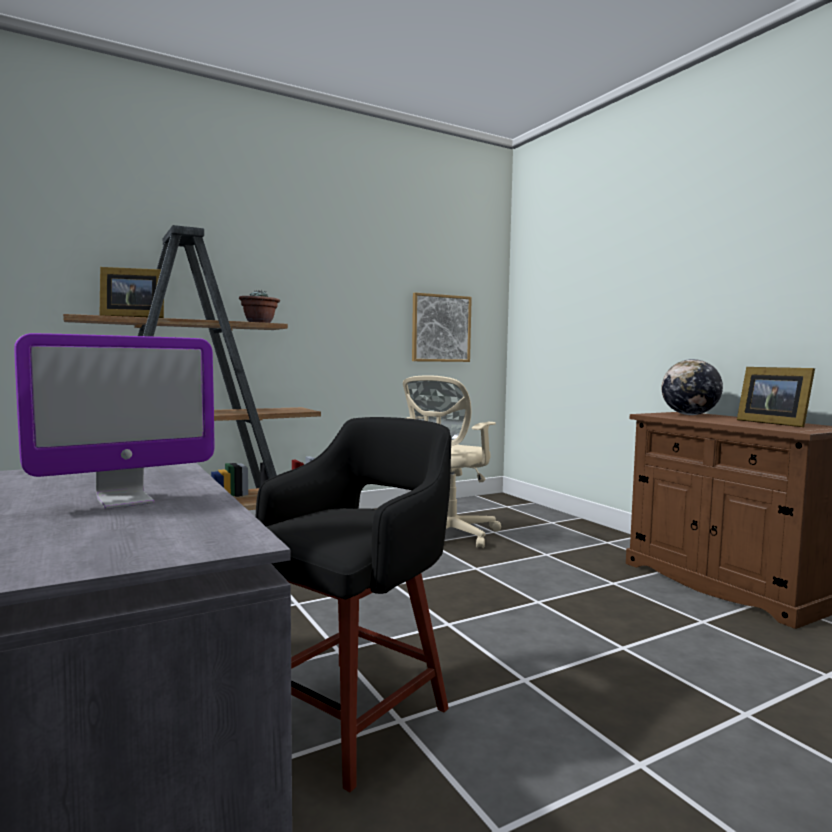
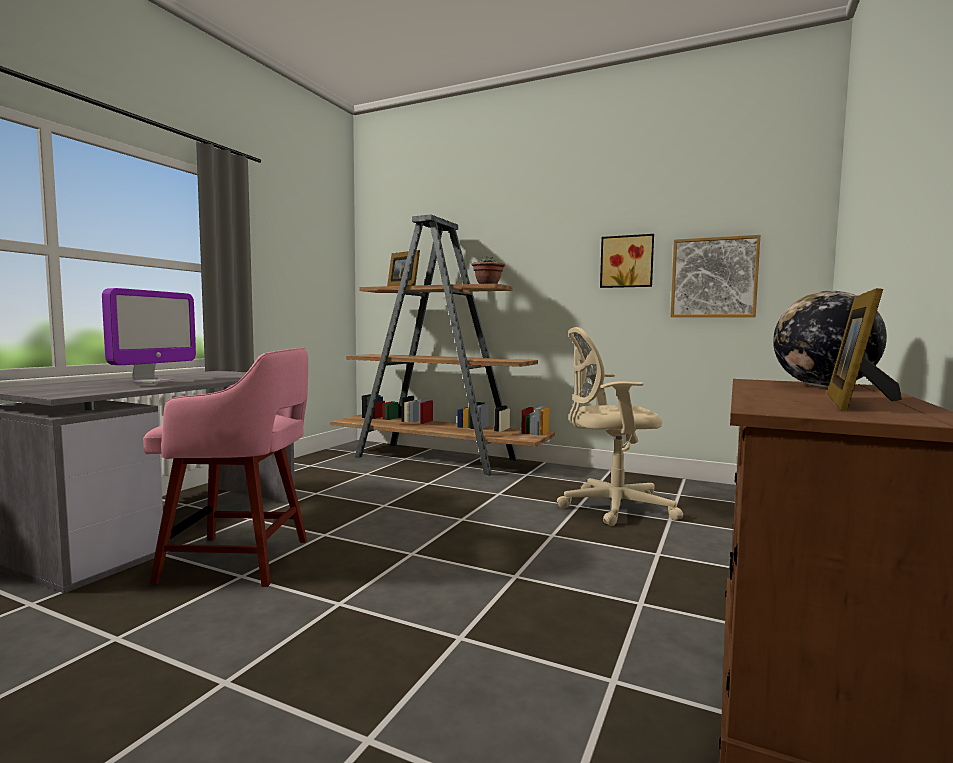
camera: 55 degrees right, 0 degrees up
monitor [14,333,214,509] -> monitor turned 90 degrees counterclockwise [102,288,196,384]
black stool [256,417,451,792] -> pink stool [143,348,308,587]
none -> picture [600,234,654,288]

